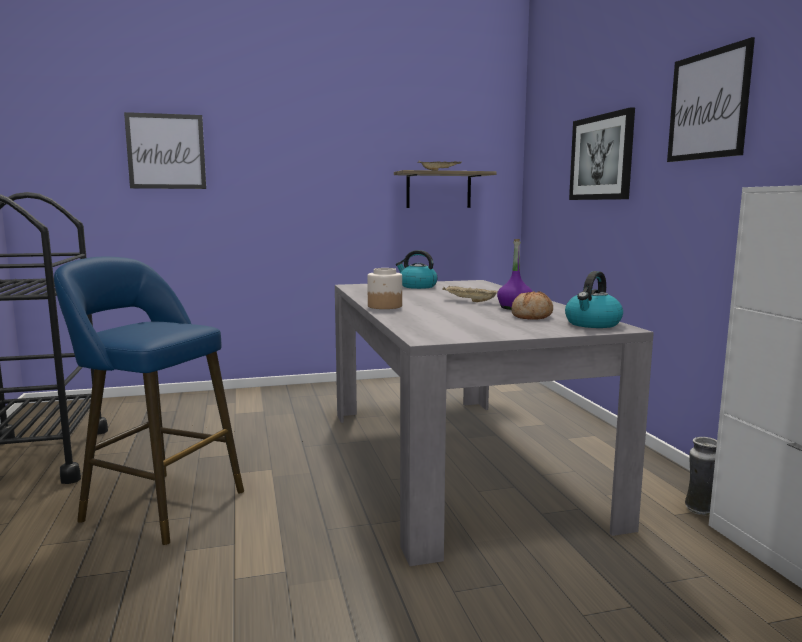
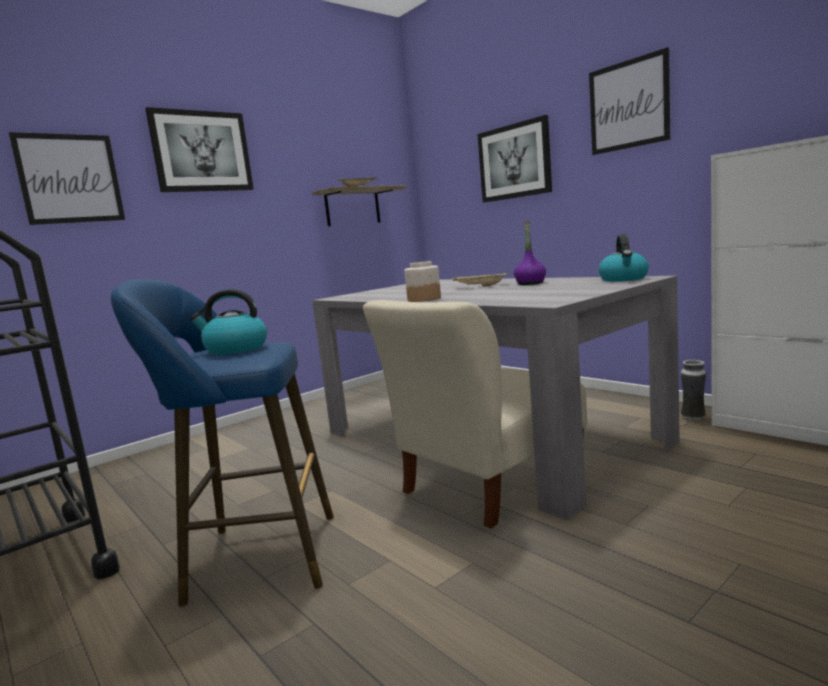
camera: 25 degrees left, 0 degrees up
kettle [396,250,438,289] -> kettle moved to [190,289,267,355]
bread [512,291,553,320] -> none
none -> picture [145,107,254,192]
none -> beige chair [363,300,587,528]

